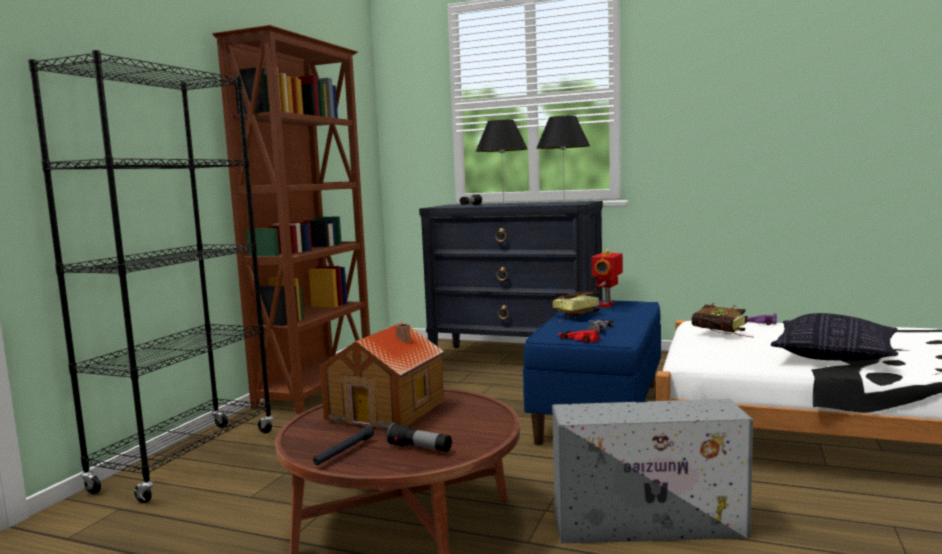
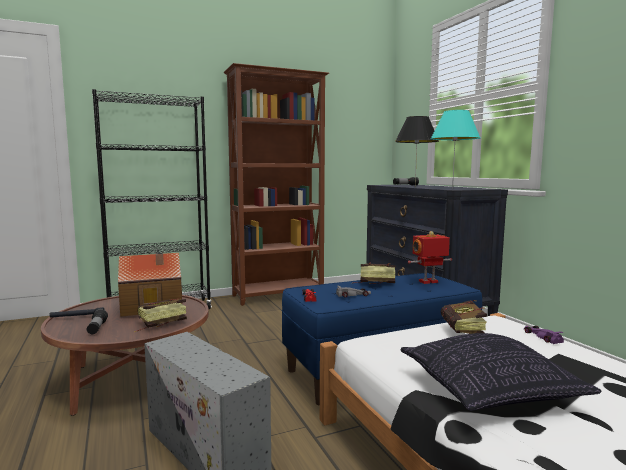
camera: 45 degrees right, 0 degrees up
black table lamp [536,116,590,204] -> turquoise table lamp [431,110,480,189]
none -> book [134,298,187,333]

